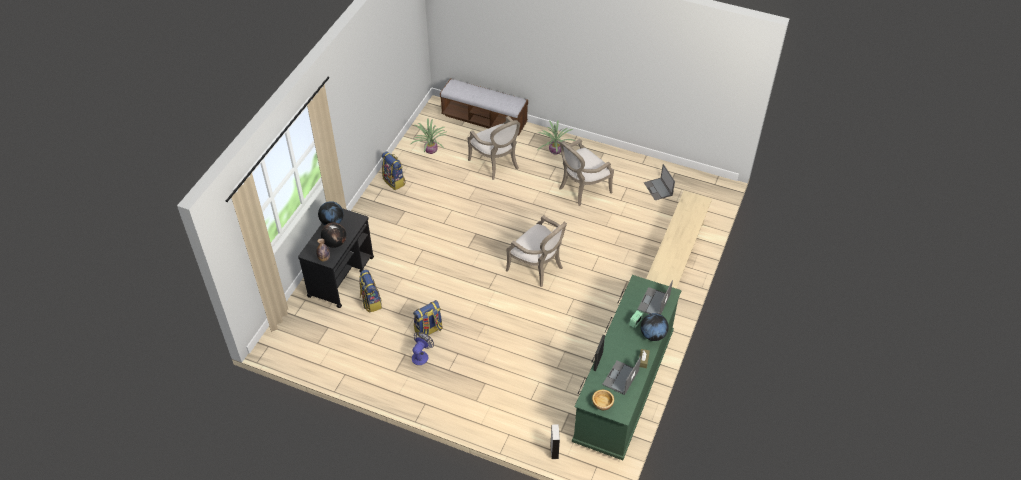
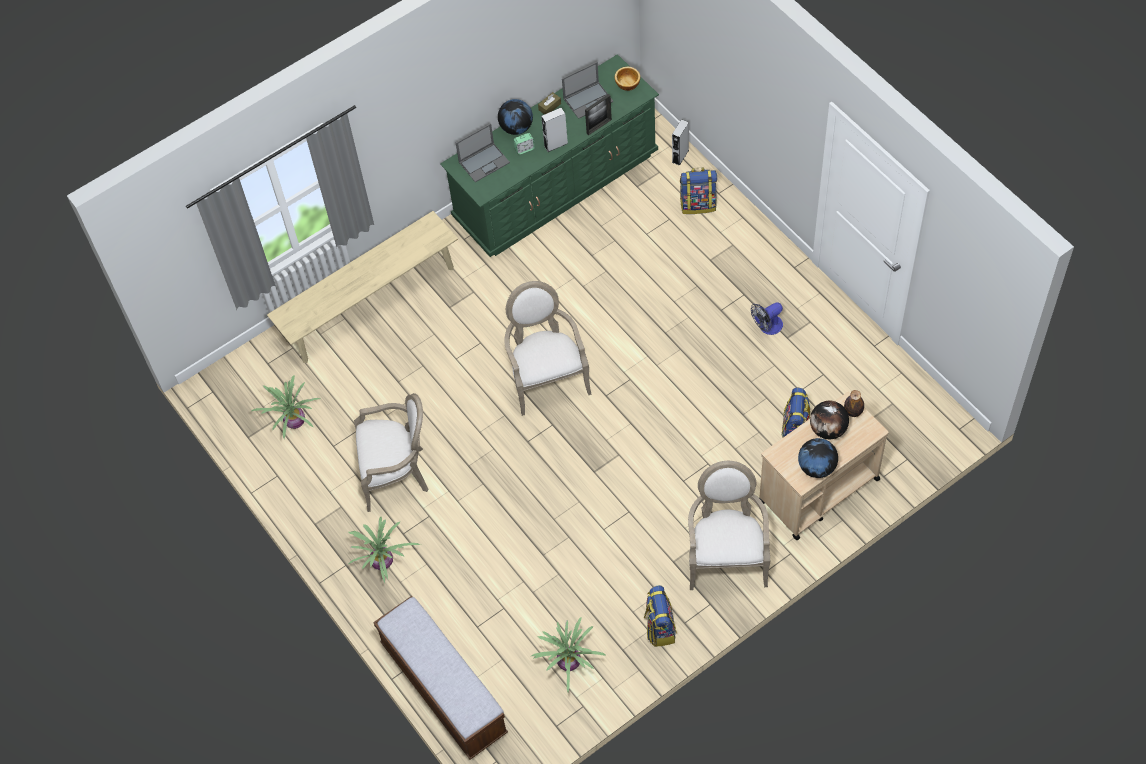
camera: 145 degrees left, 10 degrees up
black cart [298,208,374,308] -> beige cart [759,392,889,540]
backpack [413,300,443,337] -> backpack moved to [680,168,717,214]
armchair [468,116,520,180] -> armchair moved to [688,461,770,590]
laptop [644,164,675,200] -> potted plant [251,375,320,439]
none -> grey speaker [541,108,568,152]

